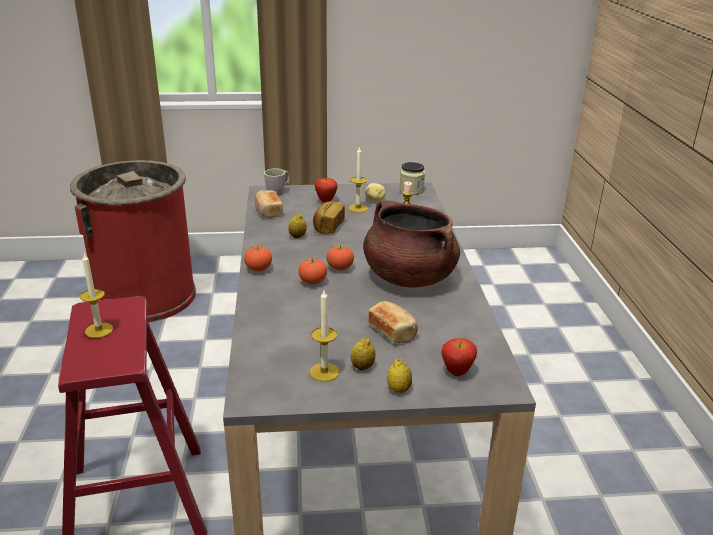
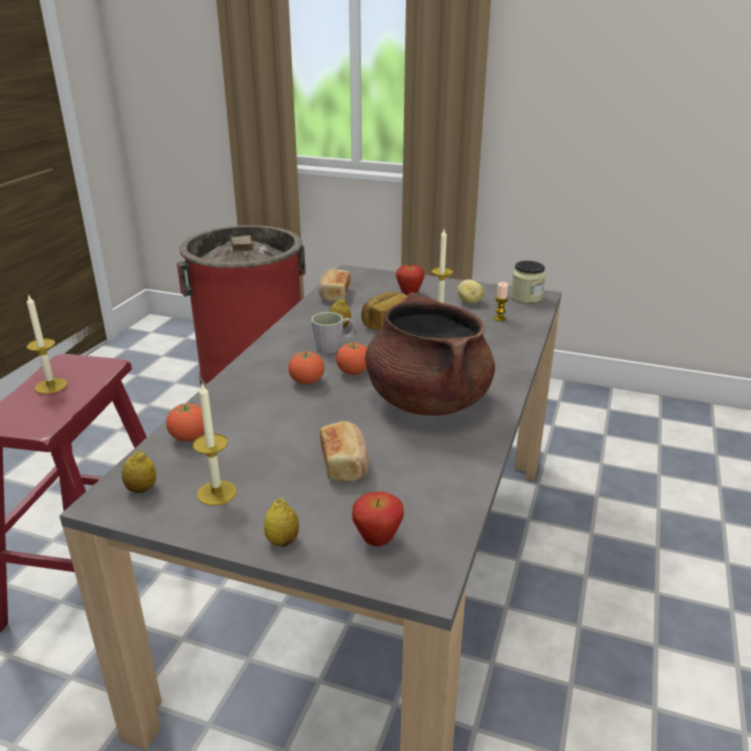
camera: 25 degrees right, 0 degrees up
tomato [244,246,272,271] -> tomato moved to [166,403,204,442]
grey mug [264,169,290,196] -> grey mug moved to [311,312,355,354]
lemon [351,338,376,370] -> lemon moved to [122,451,156,493]

